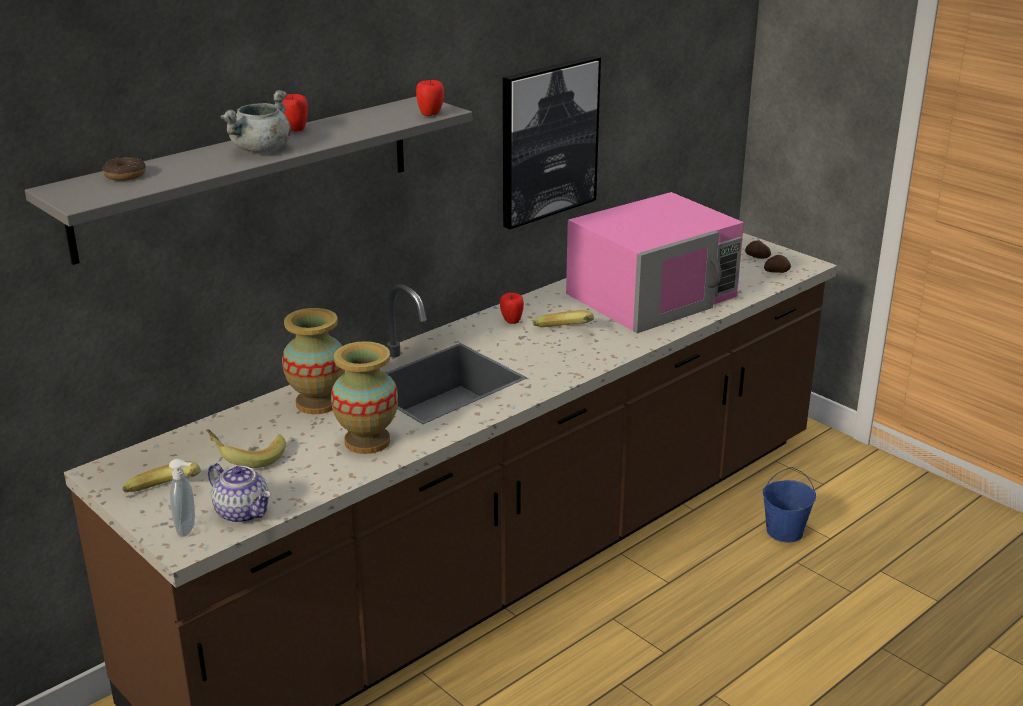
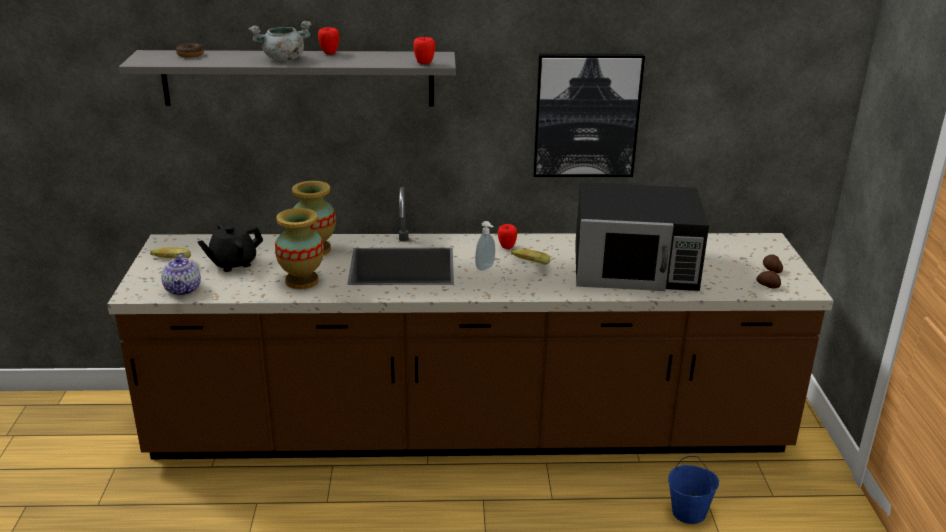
camera: 40 degrees right, 0 degrees up
soap dispenser [169,459,195,537] -> soap dispenser moved to [475,221,495,271]
banana [206,430,286,468] -> black teapot [197,223,263,272]
pink microwave [566,192,744,333] -> black microwave [575,182,709,291]

